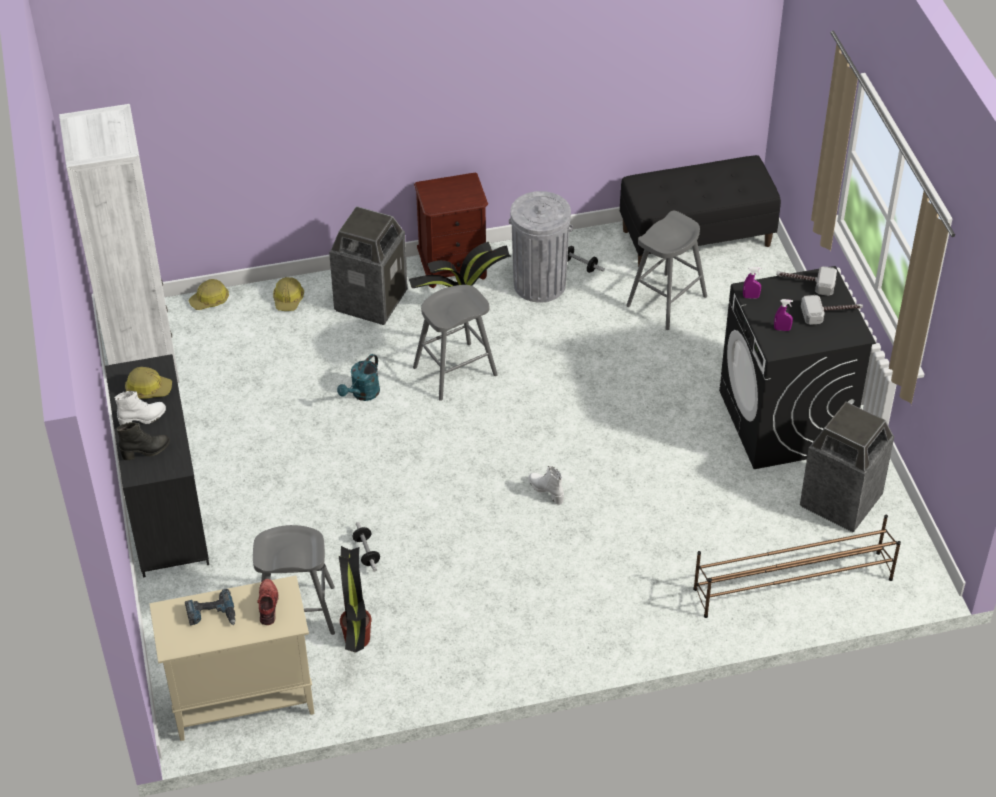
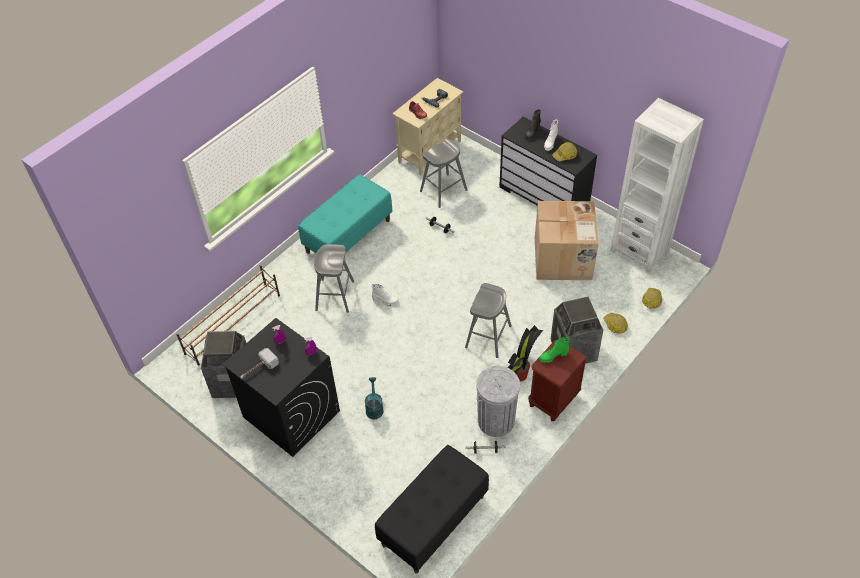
camera: 145 degrees right, 5 degrees up
turquoise watering can [337,354,380,401] -> turquoise watering can moved to [365,377,383,419]
potted plant [339,546,372,653] -> none
grey stool [626,211,707,330] -> grey stool moved to [314,244,354,313]
hammer [776,266,837,296] -> none
none -> turquoise bench [298,174,392,254]
none -> cardboard box [535,201,599,280]
none -> green boot [539,337,570,363]

